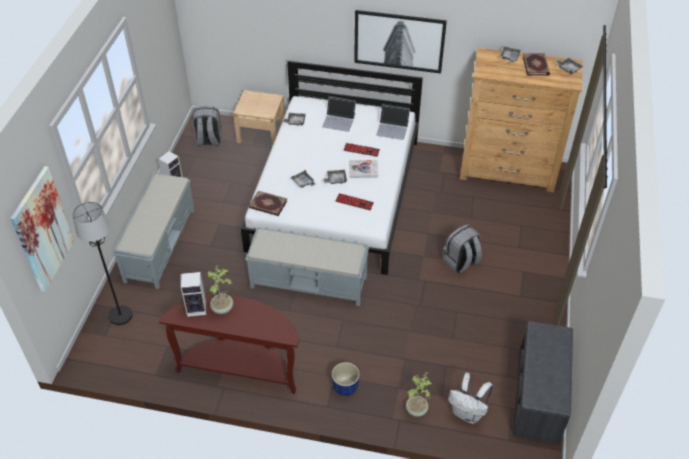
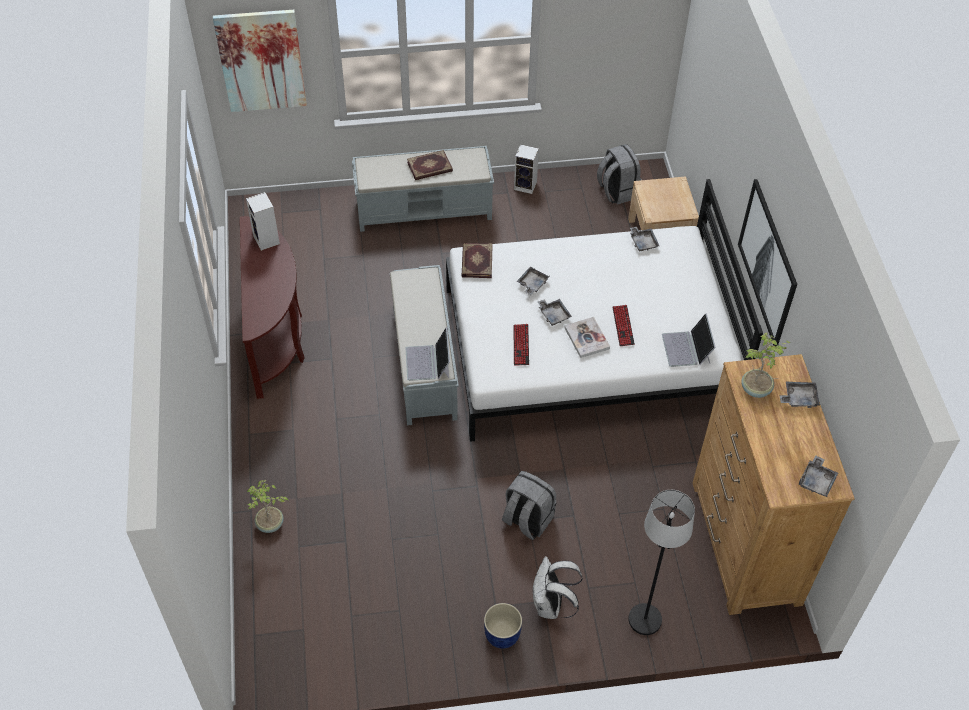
camera: 70 degrees right, 5 degrees up
black floor lamp [72,202,133,325] -> black floor lamp moved to [628,490,695,635]
potted plant [208,265,233,314] -> potted plant moved to [741,332,791,398]
laptop [322,97,356,132] -> laptop moved to [406,327,450,381]
blue planter [332,362,360,396] -> blue planter moved to [484,603,522,649]
white backpack [448,373,493,424] -> white backpack moved to [532,556,583,619]
grey bench [513,321,573,444] -> none
book [522,53,550,76] -> book moved to [407,150,453,180]

